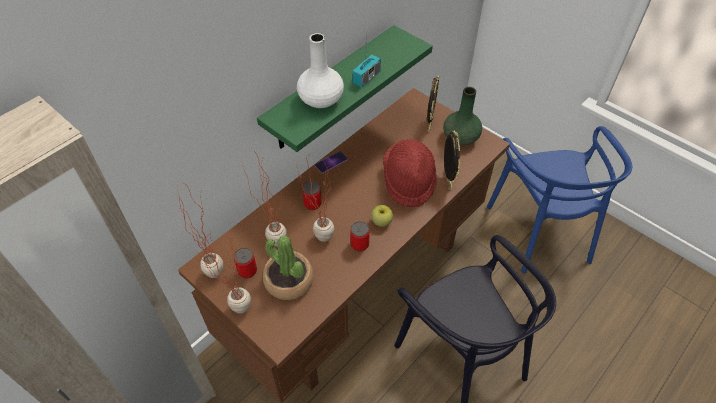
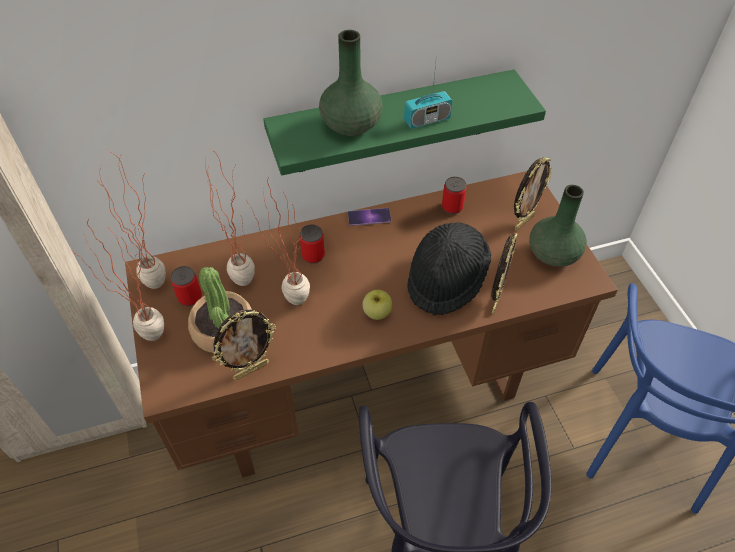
camera: 30 degrees right, 0 degrees up
white vase [297,33,344,108] -> green vase [319,30,383,136]
can [350,221,370,252] -> can moved to [442,177,466,214]
red hat [383,139,437,207] -> black hat [407,223,491,316]
none -> picture frame [212,310,276,380]

